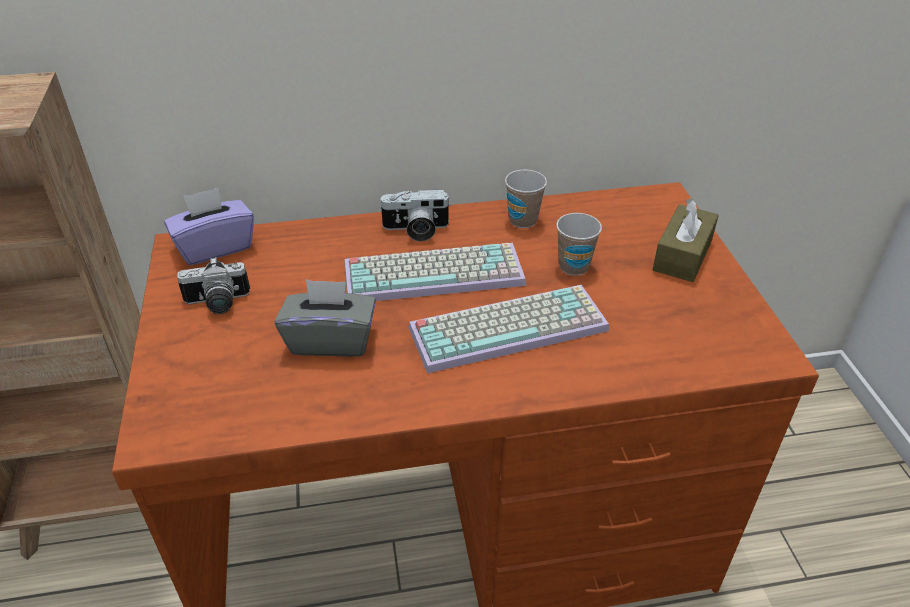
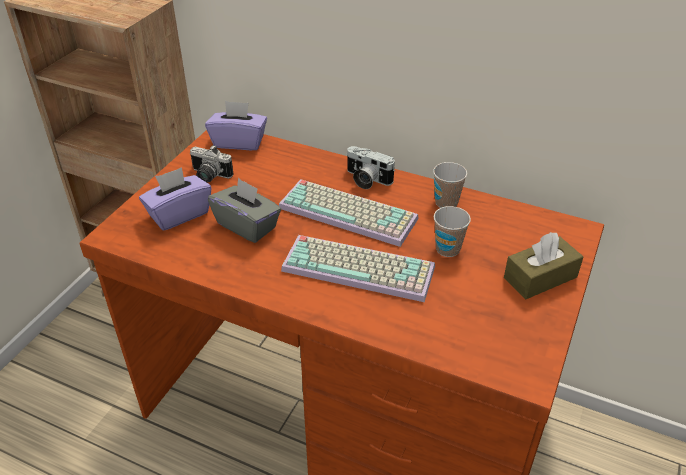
camera: 35 degrees right, 0 degrees up
none -> purple tissue box [139,167,211,231]

